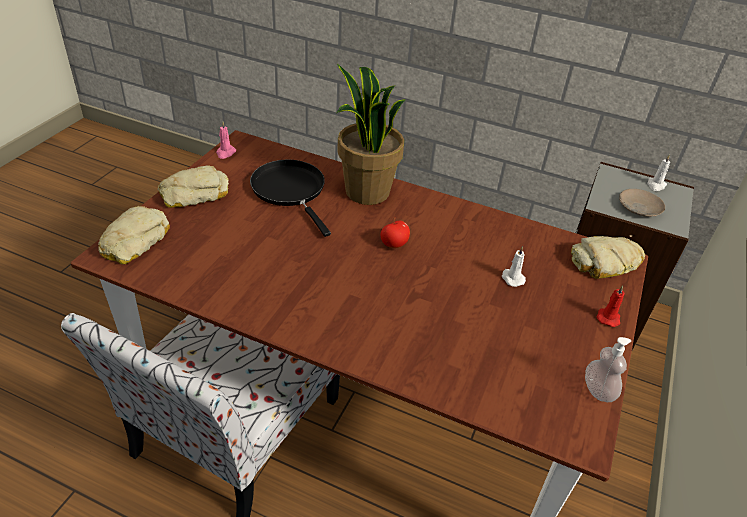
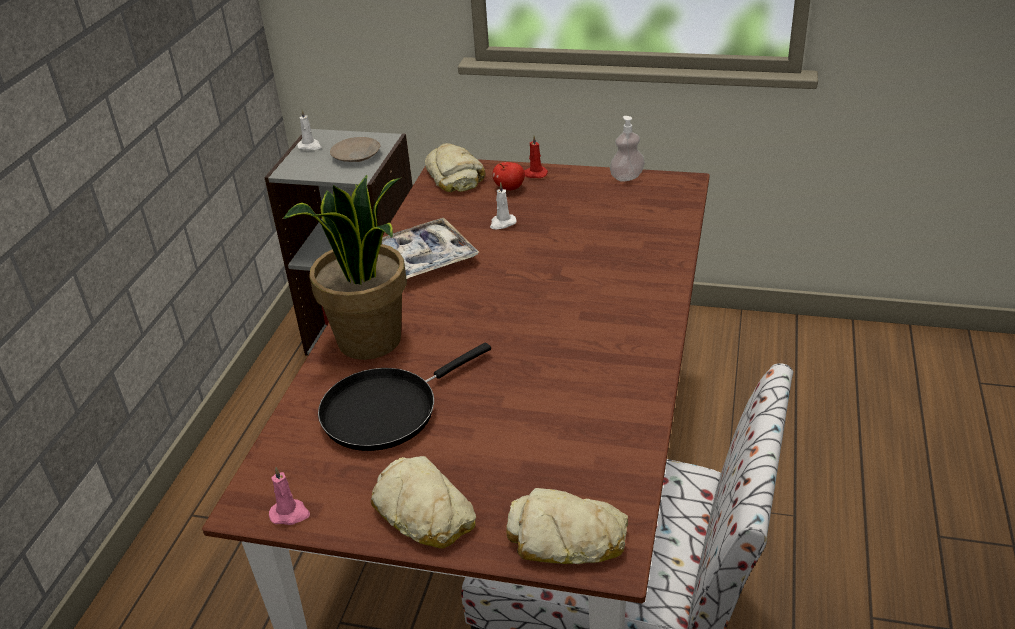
camera: 95 degrees left, 5 degrees down
apple [381,218,410,248] -> apple moved to [492,162,525,190]
none -> tray [381,218,479,279]

